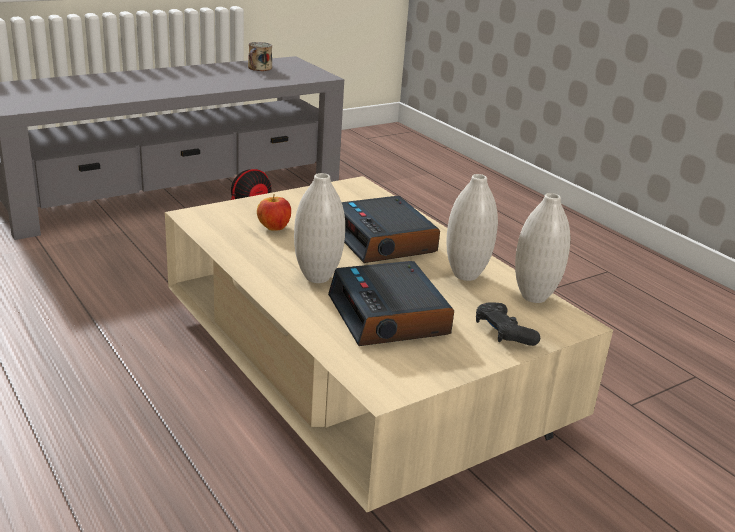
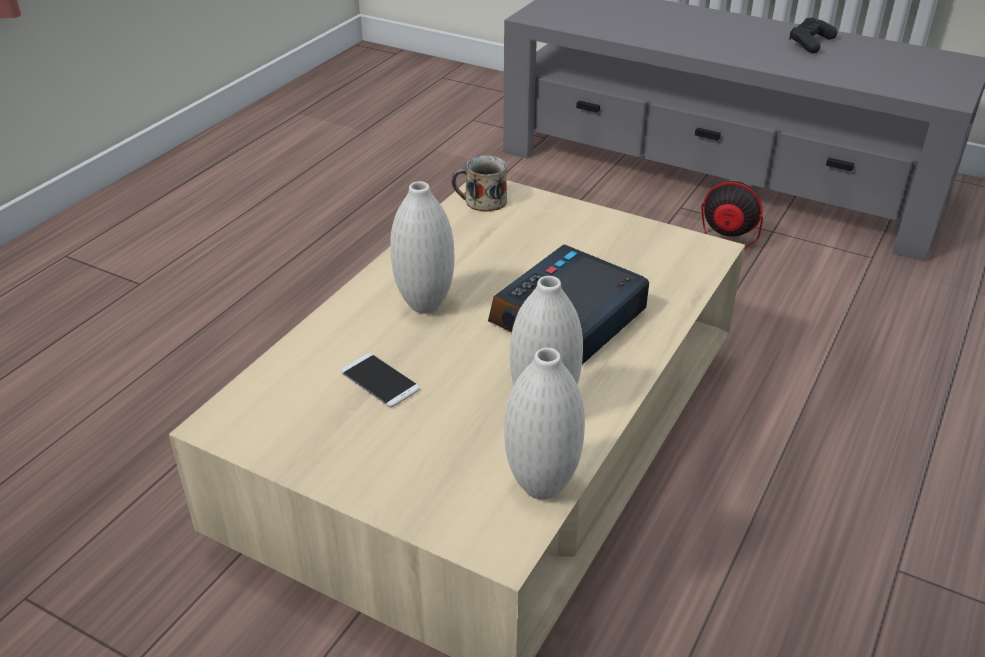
camera: 65 degrees right, 10 degrees up
mug [248,42,272,71] -> mug moved to [452,155,507,211]
apple [257,194,291,231] -> none
alarm clock [328,261,454,346] -> phone [341,353,420,407]
black game controller [476,302,540,346] -> black game controller moved to [789,18,838,53]

